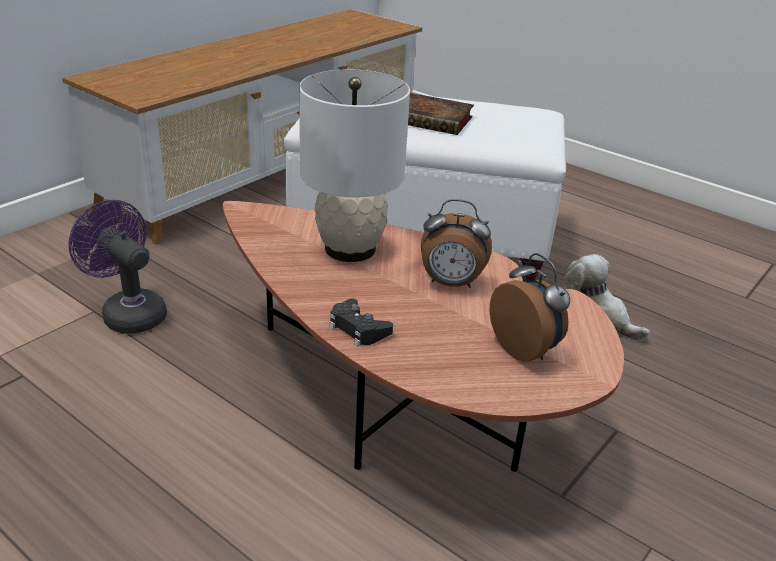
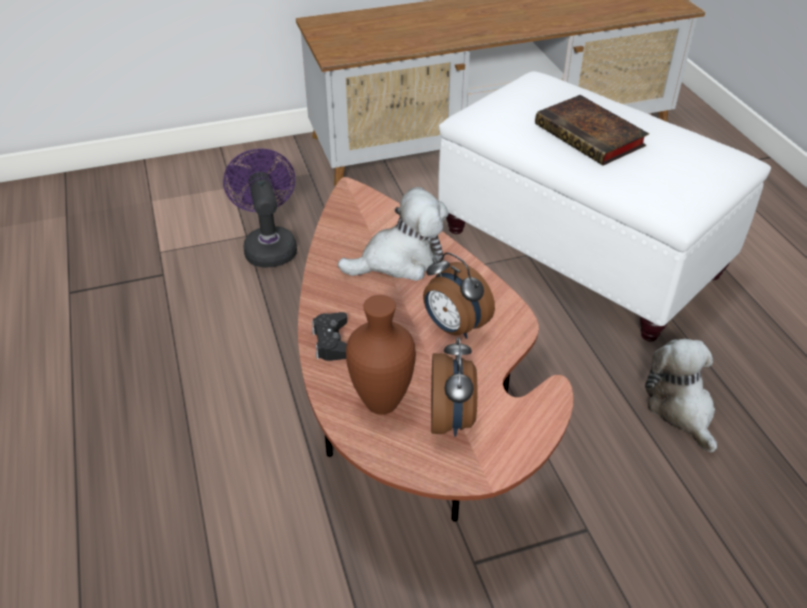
camera: 35 degrees right, 10 degrees up
white table lamp [299,69,410,262] -> plush toy [338,187,449,281]
none -> brown vase [346,295,416,415]

